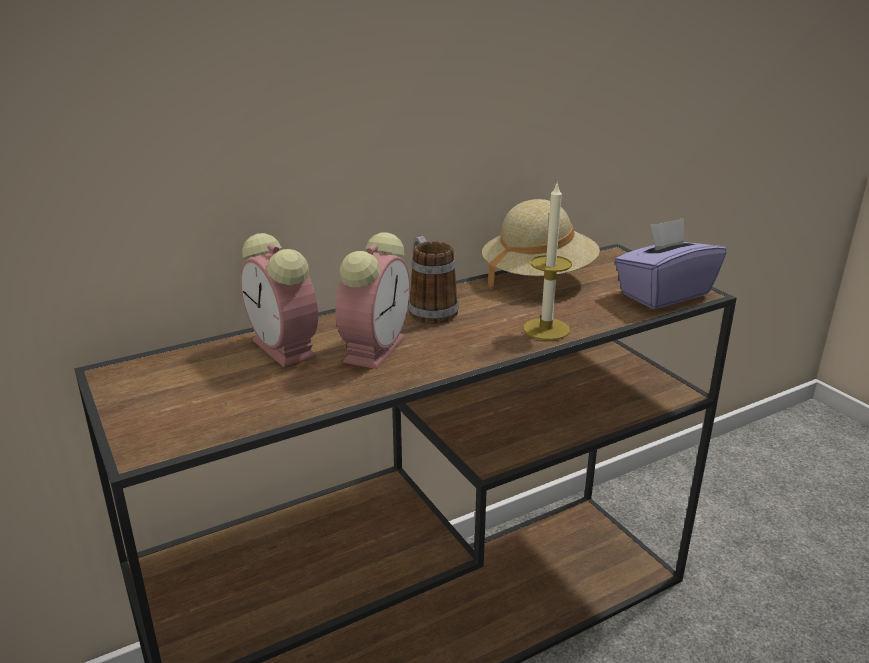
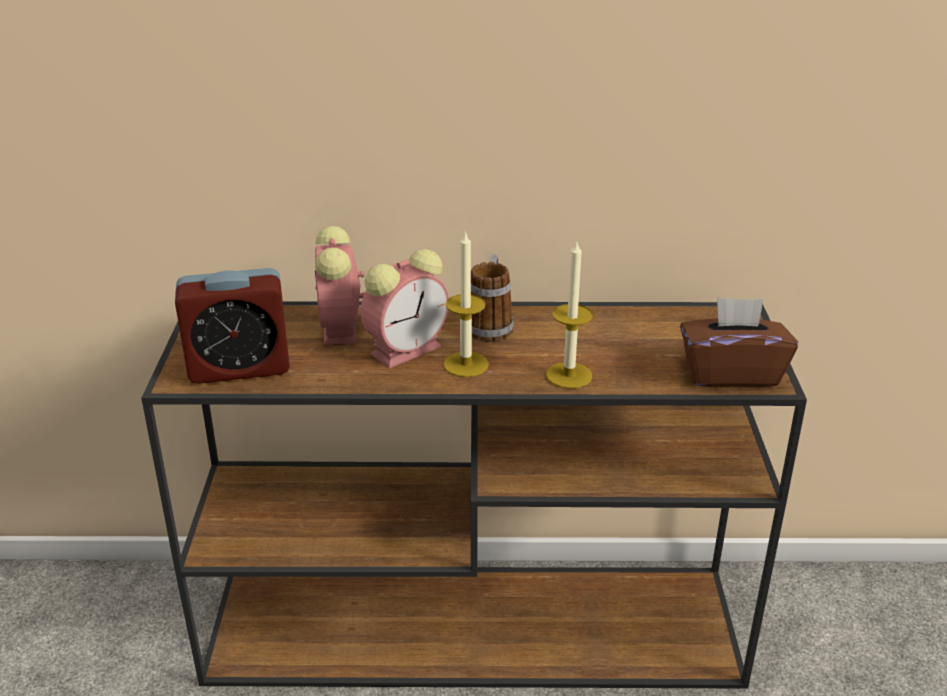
camera: 30 degrees right, 5 degrees up
beige hat [482,199,600,289] -> none
purple tissue box [614,218,727,309] -> brown tissue box [680,297,798,387]
none -> alarm clock [175,268,290,384]
none -> candle [443,230,489,377]

